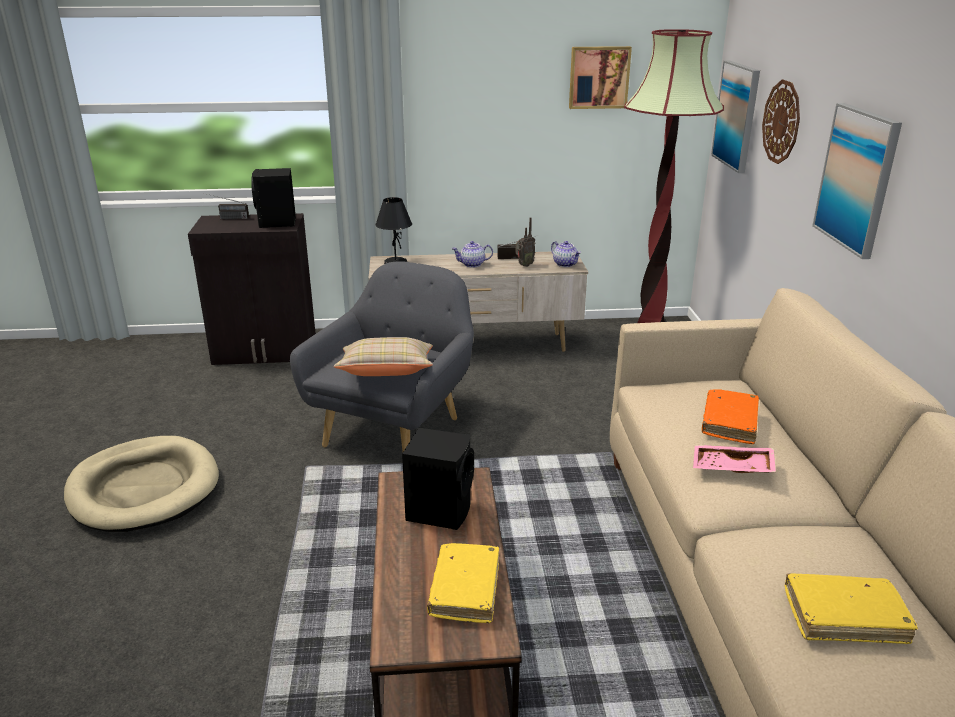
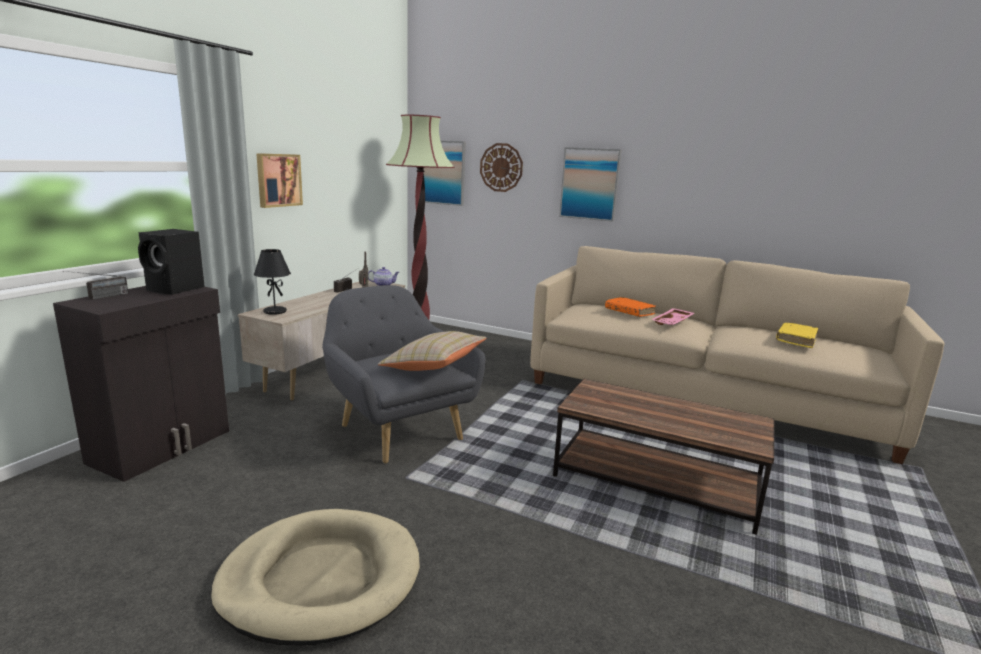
camera: 60 degrees left, 10 degrees down
black speaker [402,428,474,530] -> none
yellow book [427,543,499,623] -> none
teapot [452,241,493,267] -> none
picture [569,46,632,109] -> picture moved to [256,153,303,208]

